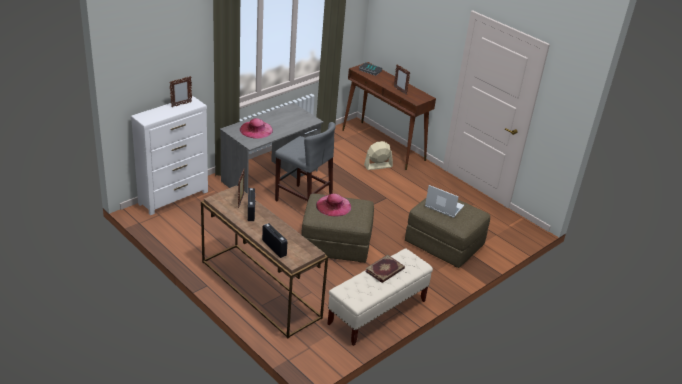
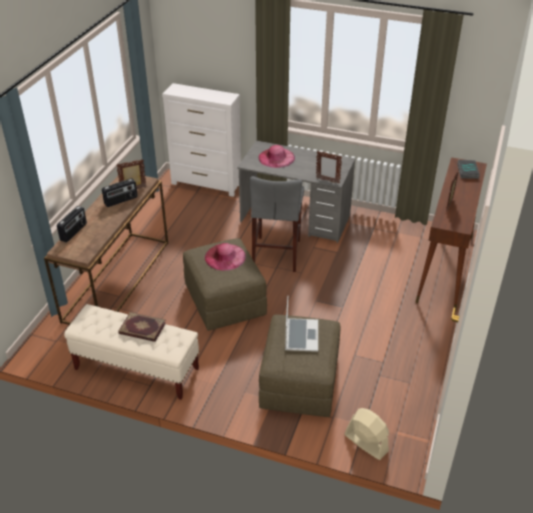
camera: 65 degrees right, 5 degrees up
picture frame [169,76,192,107] -> picture frame moved to [316,151,342,184]
beige fan [364,141,393,170] -> beige fan moved to [345,408,389,460]

